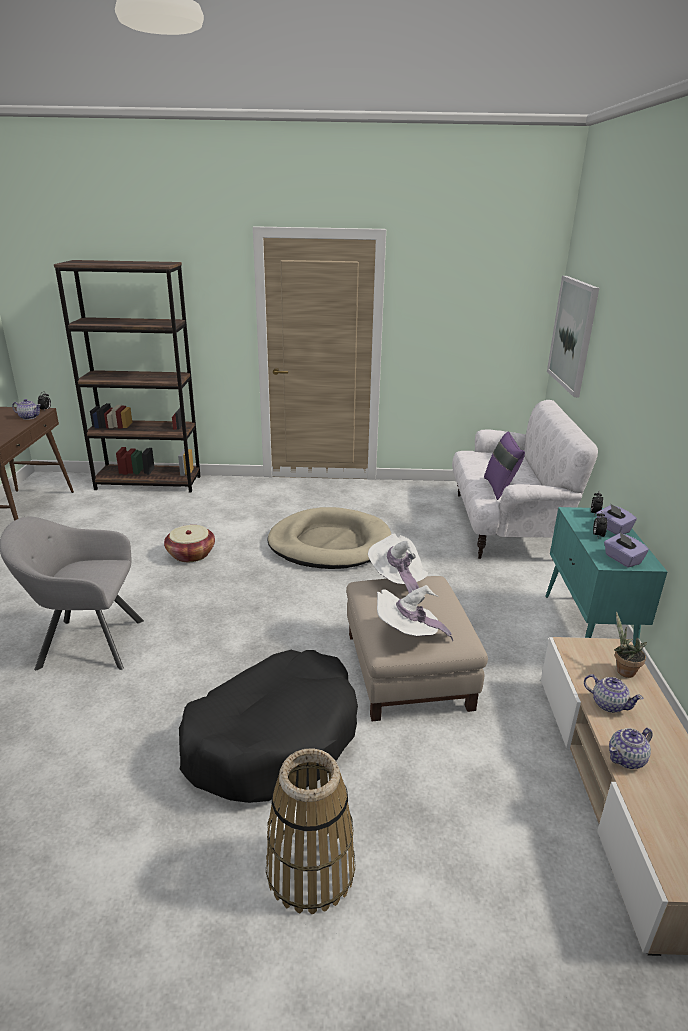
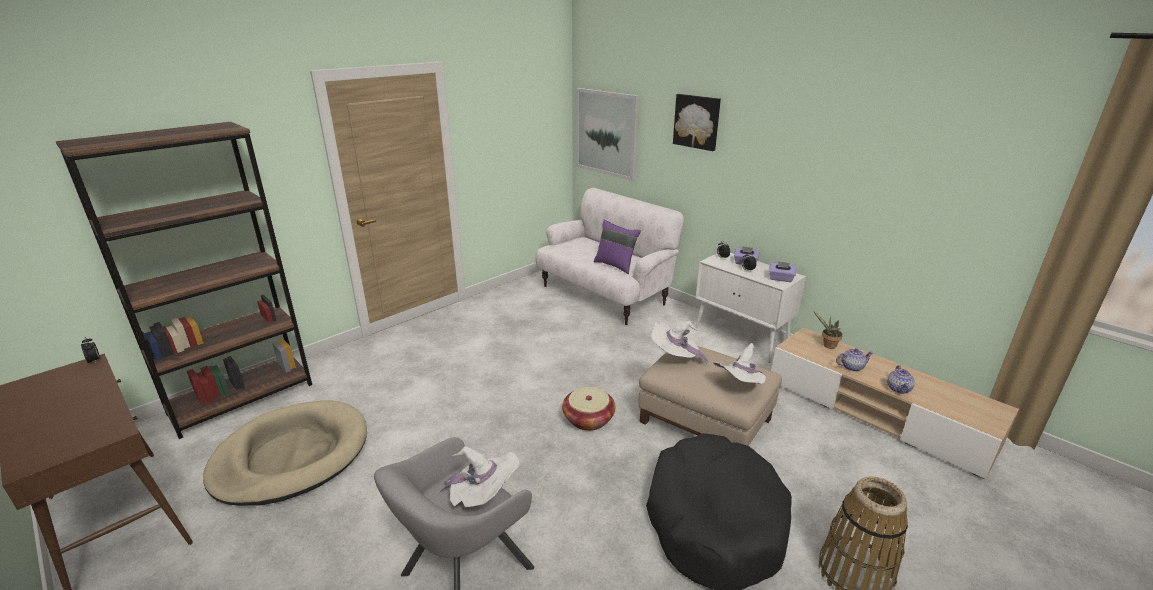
camera: 45 degrees left, 0 degrees up
teapot [12,399,41,420] -> none
basket [164,525,215,562] -> basket moved to [562,387,615,431]
beige dog bed [268,507,391,569] -> beige dog bed moved to [203,400,367,506]
turquoise cabinet [545,507,667,646] -> white cabinet [695,253,806,363]
none -> white hat [439,446,520,507]
none -> picture [673,94,721,151]

